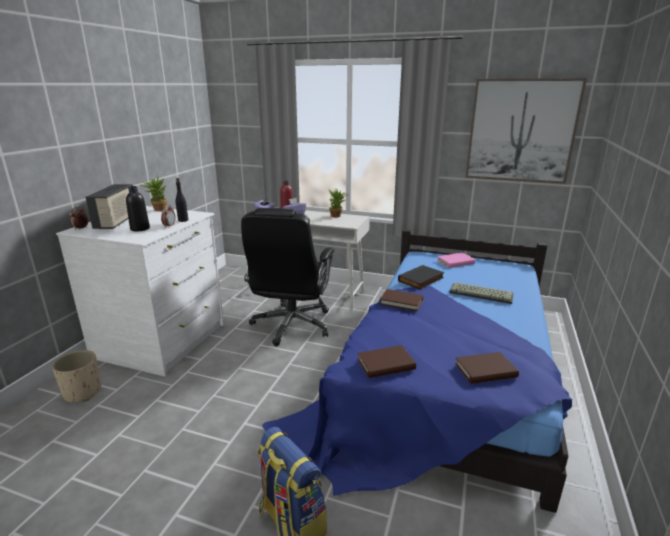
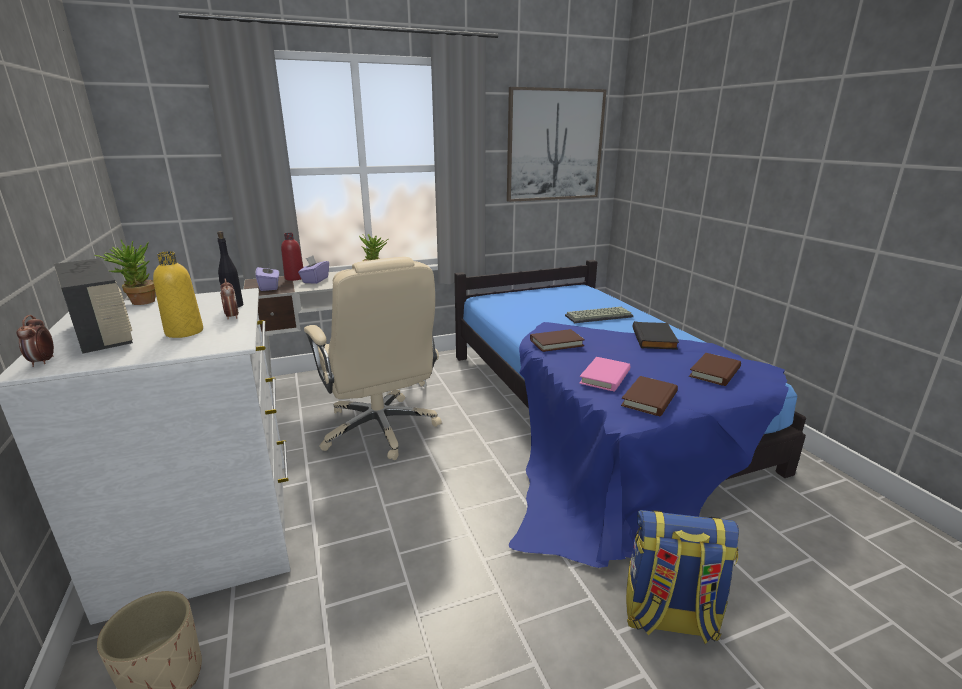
camera: 40 degrees left, 0 degrees up
black bottle [126,186,150,231] -> yellow bottle [153,251,203,338]
black office chair [241,208,334,346] -> beige office chair [304,257,442,460]
black book [398,265,444,289] -> black book moved to [633,321,679,350]
pink book [437,253,475,268] -> pink book moved to [579,357,630,392]

